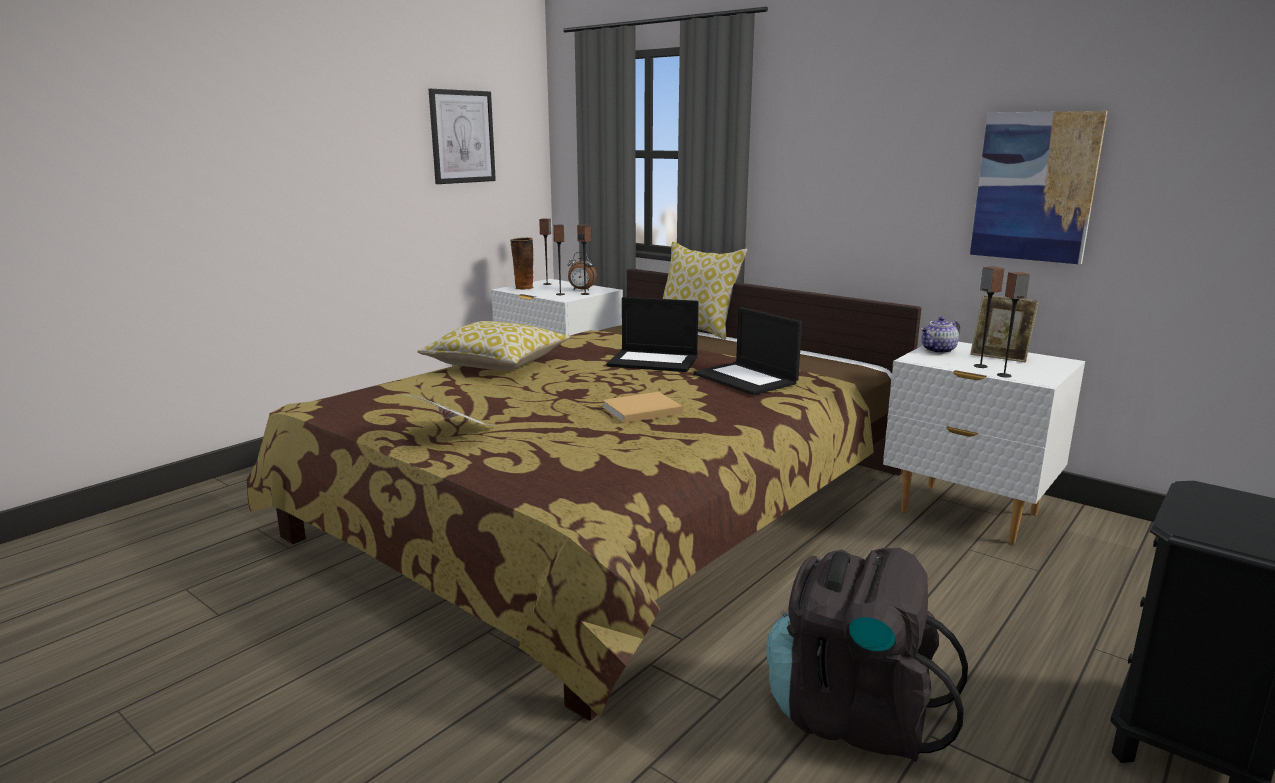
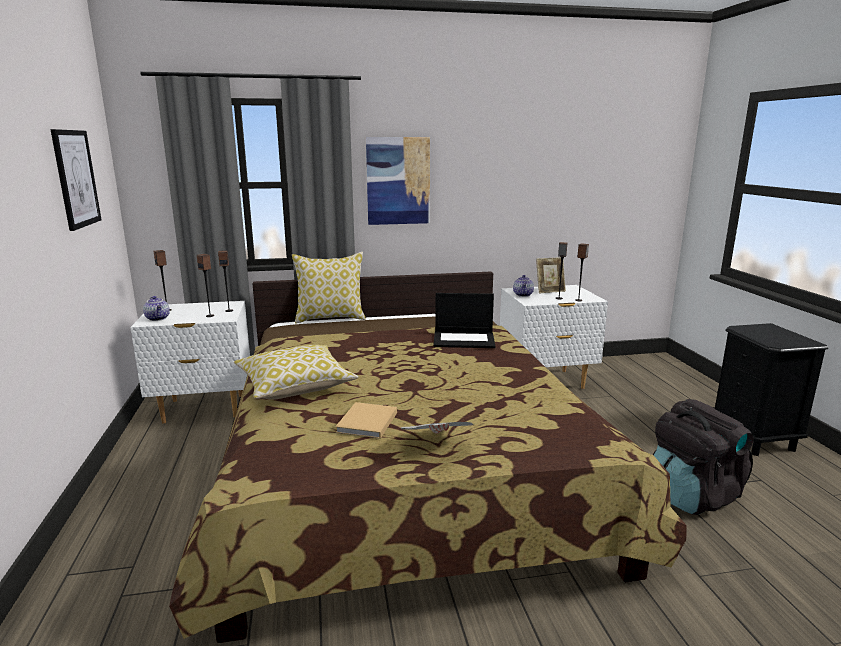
camera: 50 degrees left, 0 degrees up
vase [510,237,534,290] -> teapot [143,296,170,321]
alarm clock [568,252,597,291] -> none
beige book [602,392,683,423] -> beige book moved to [335,402,397,439]
laptop [607,297,699,372] -> none
picture [970,111,1108,265] -> picture moved to [366,137,430,225]

